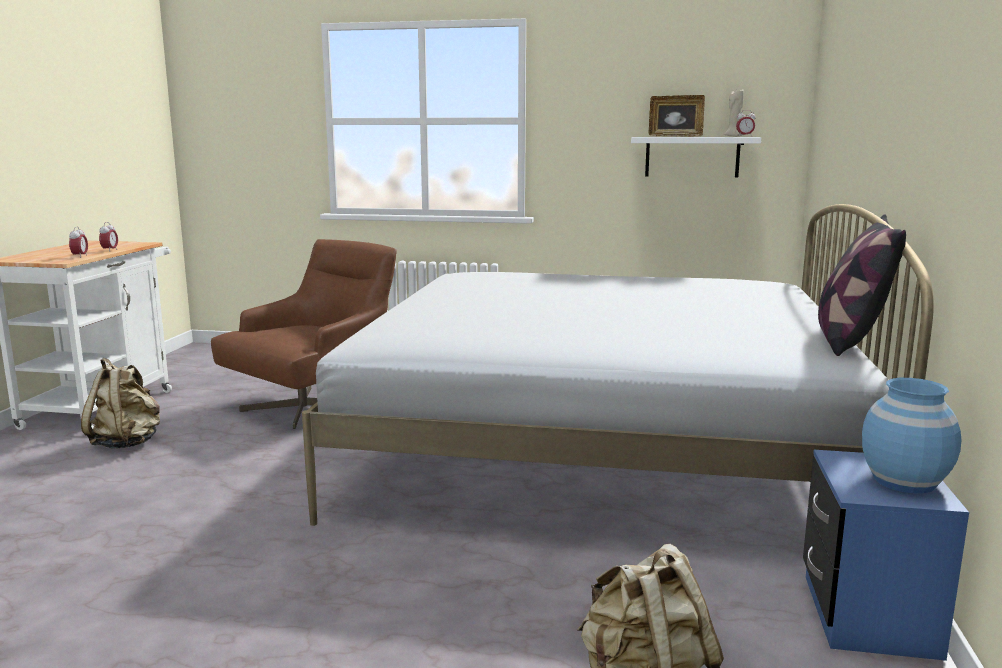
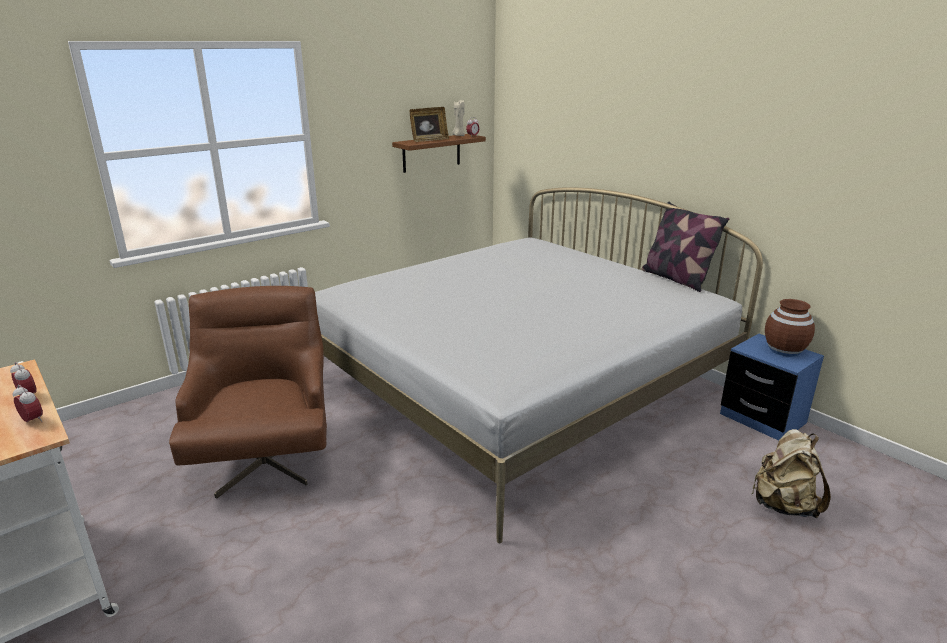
camera: 50 degrees left, 10 degrees up
beige backpack [81,358,160,448] -> none
white shelf [631,137,761,177] -> brown shelf [392,134,486,173]
blue vase [862,378,961,493] -> brown vase [765,299,815,357]

